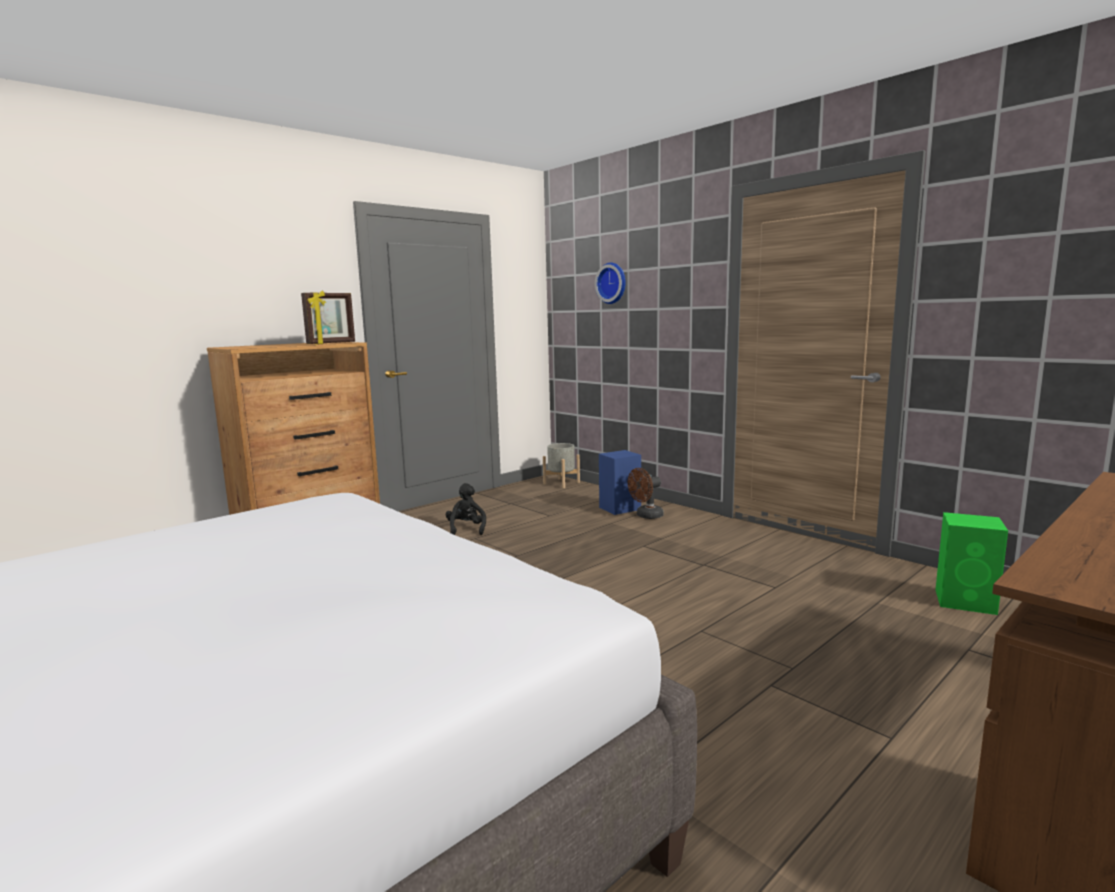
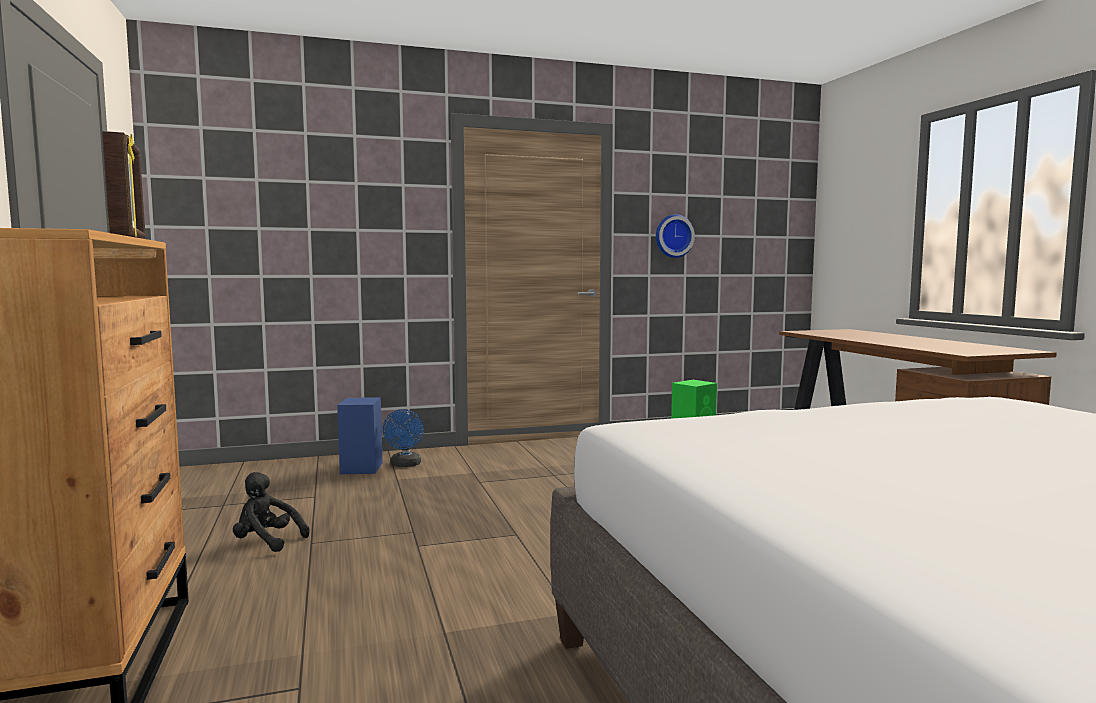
camera: 65 degrees left, 5 degrees down
grey planter [543,443,580,488] -> none
wall clock [595,263,626,304] -> wall clock moved to [656,214,695,258]
brown fan [628,468,664,519] -> blue fan [383,409,424,467]

